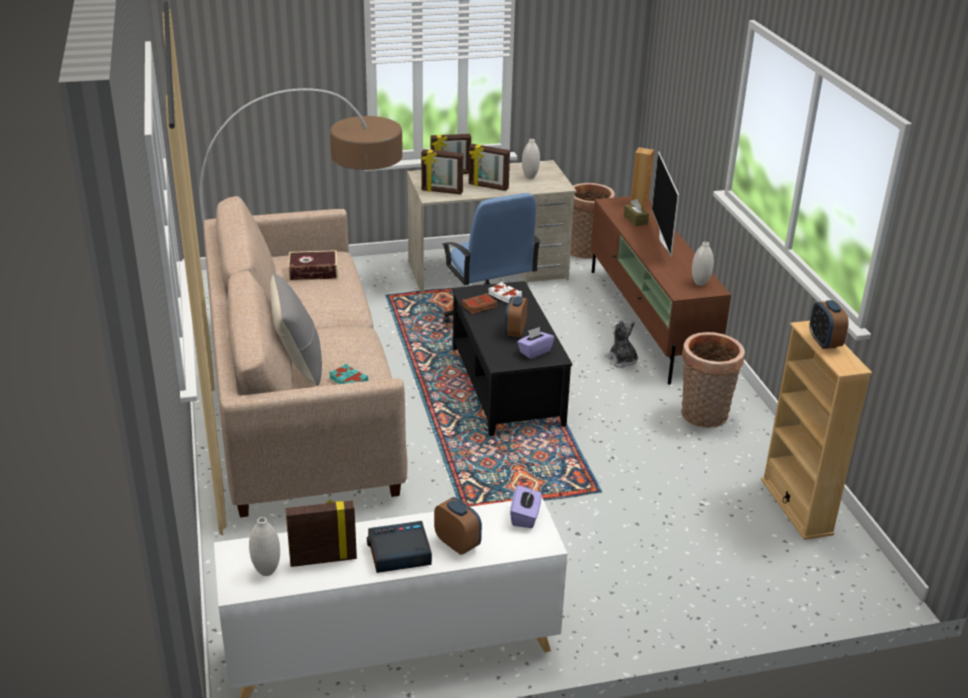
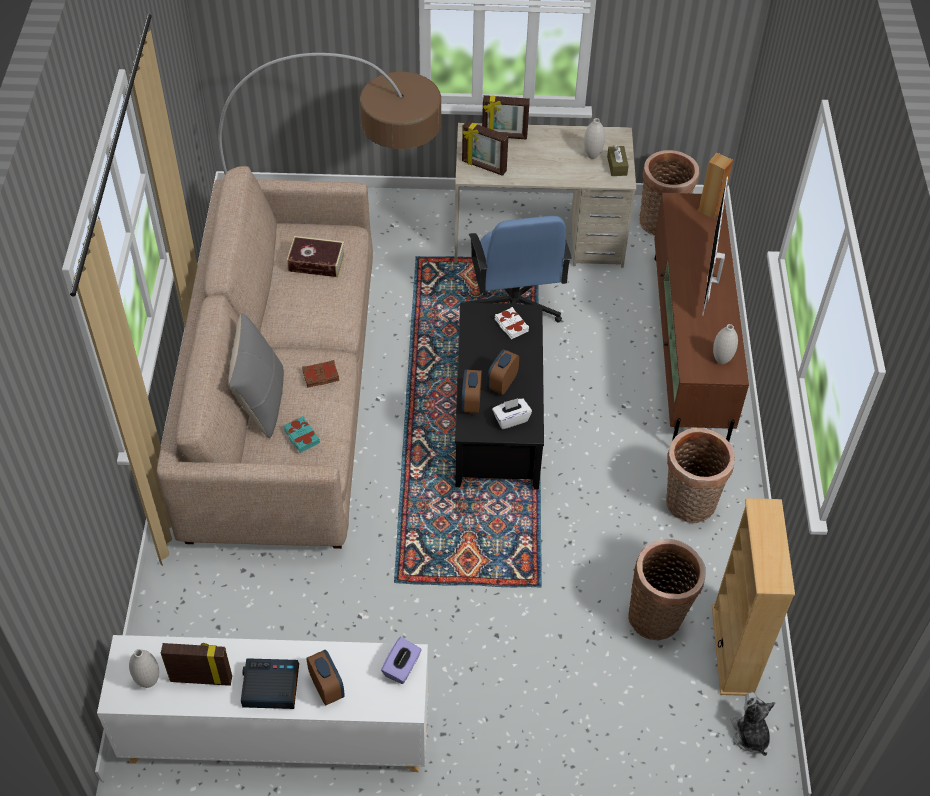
camera: 15 degrees right, 20 degrees up
brown book [462,293,497,314] -> brown book moved to [302,360,339,388]
picture frame [469,144,510,191] -> none
purple tissue box [517,327,554,359] -> white tissue box [492,398,532,429]
plush toy [605,320,638,368] -> plush toy moved to [731,692,776,756]
brown tissue box [624,199,649,226] -> brown tissue box moved to [607,145,629,176]
alarm clock [810,300,849,349] -> alarm clock moved to [461,369,482,414]
none -> basket [628,539,706,640]

